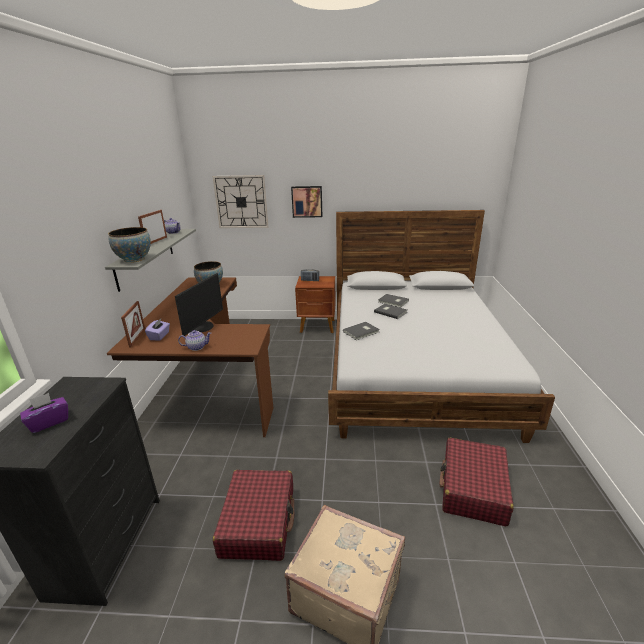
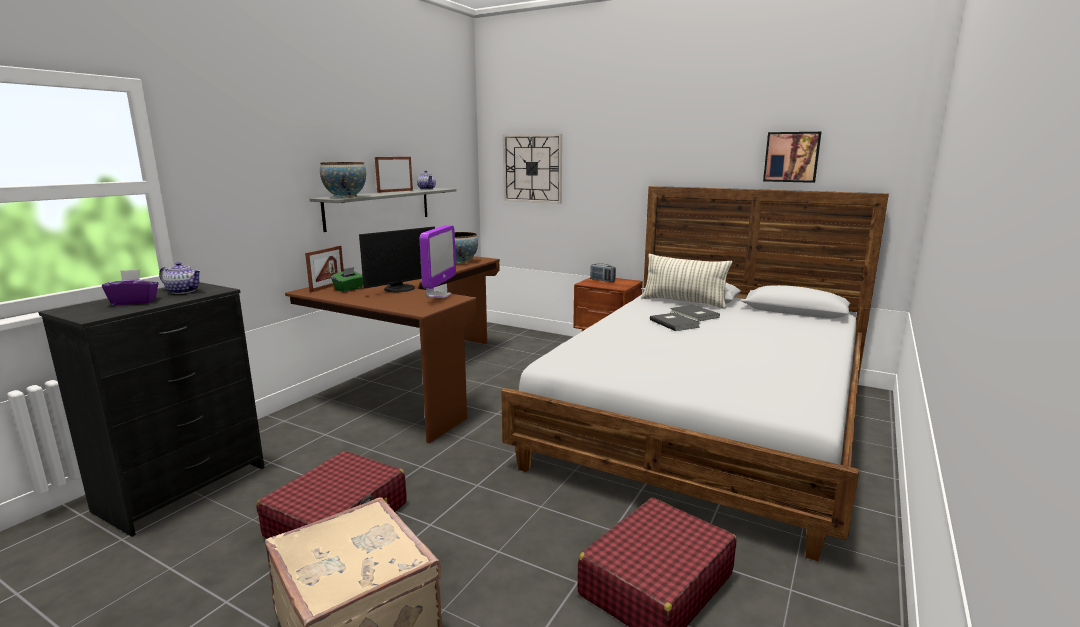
camera: 25 degrees right, 10 degrees down
purple tissue box [145,319,170,341] -> green tissue box [331,267,363,292]
teapot [178,330,211,351] -> teapot moved to [159,262,201,294]
picture [291,186,322,218] -> picture moved to [763,132,821,183]
grey book [343,322,380,340] -> none
none -> monitor [420,225,456,298]
none -> pillow [641,254,732,309]

